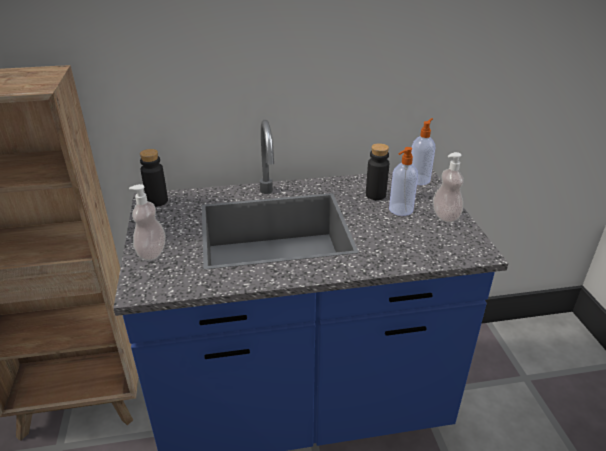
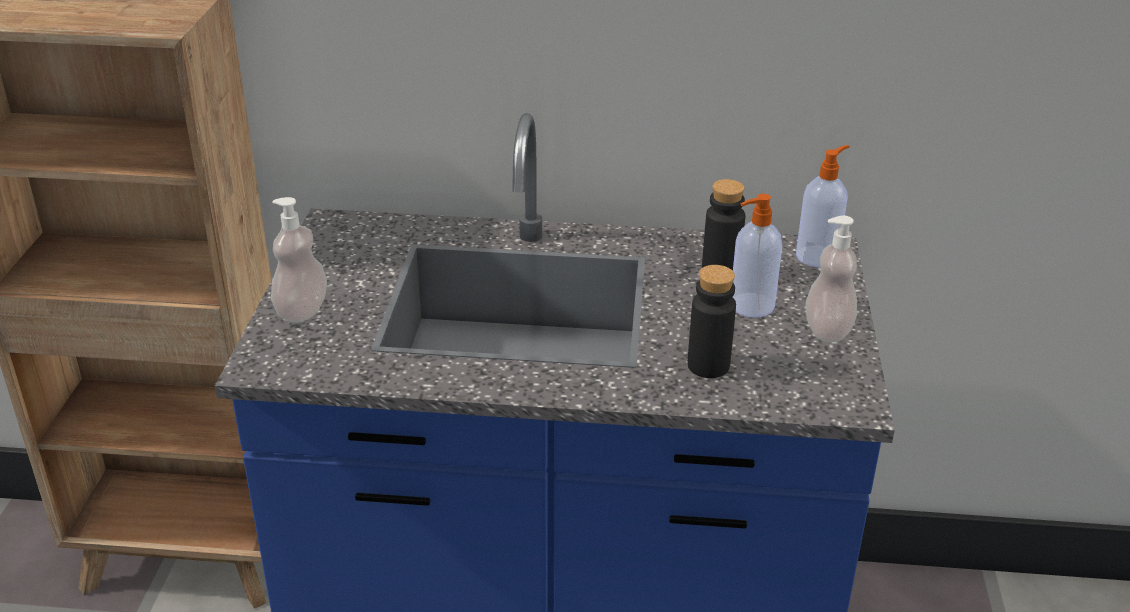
camera: 15 degrees right, 0 degrees up
black bottle [140,149,168,207] -> black bottle moved to [687,265,736,378]

